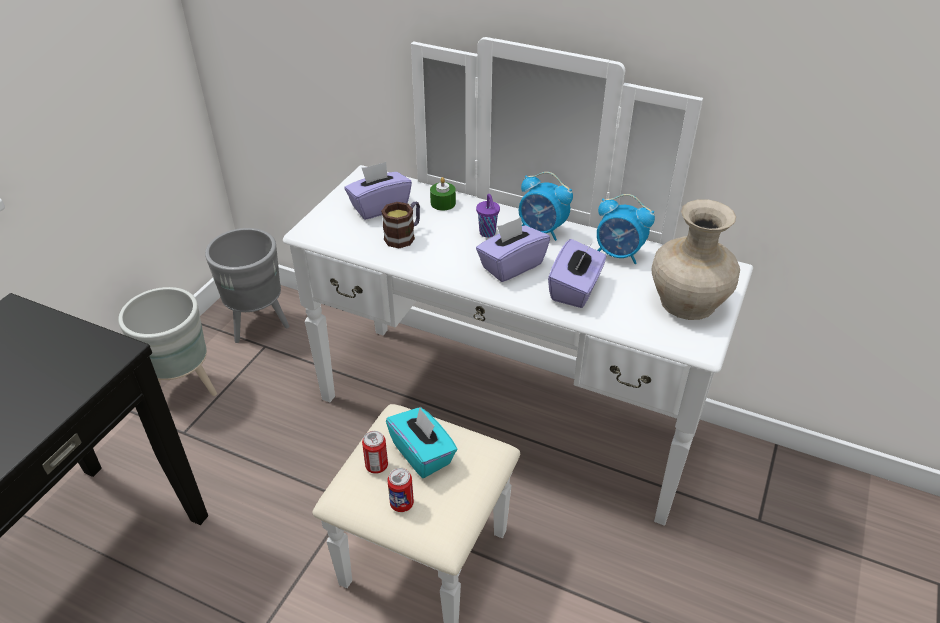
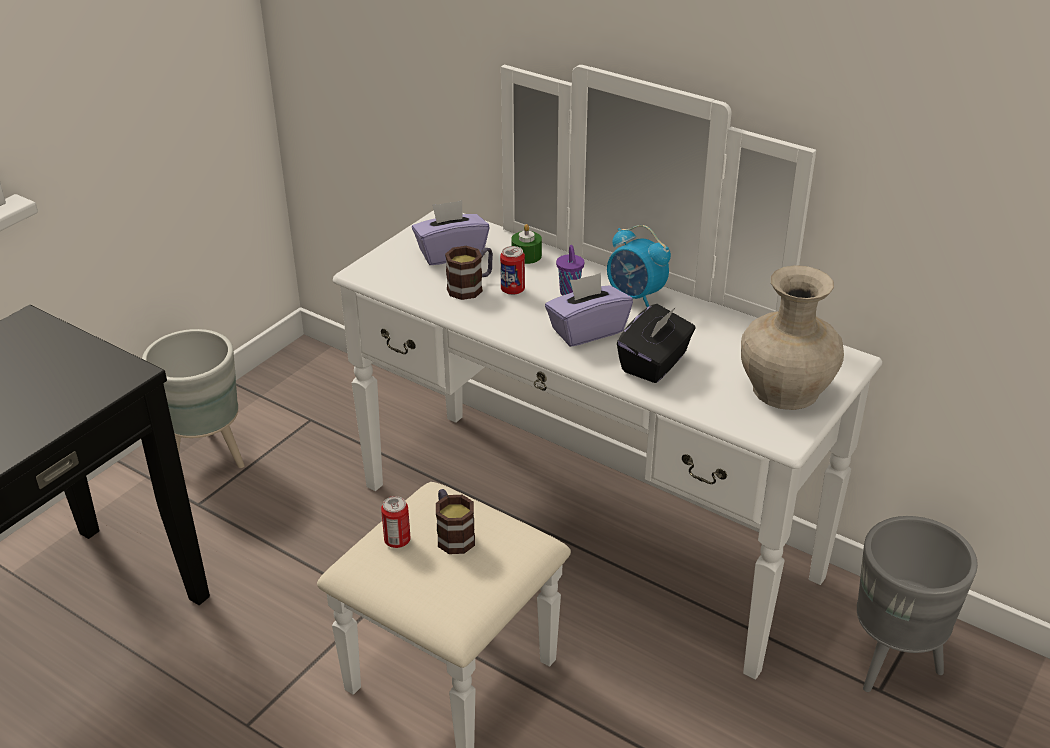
camera: 10 degrees right, 5 degrees down
grey planter [205,228,290,343] -> grey planter moved to [857,516,978,692]
turquoise tissue box [386,407,458,478] -> mug [436,489,475,554]
can [387,468,414,512] -> can moved to [500,246,525,295]
purple tissue box [548,239,606,308] -> black tissue box [617,304,696,383]
alarm clock [597,194,655,264] -> none

